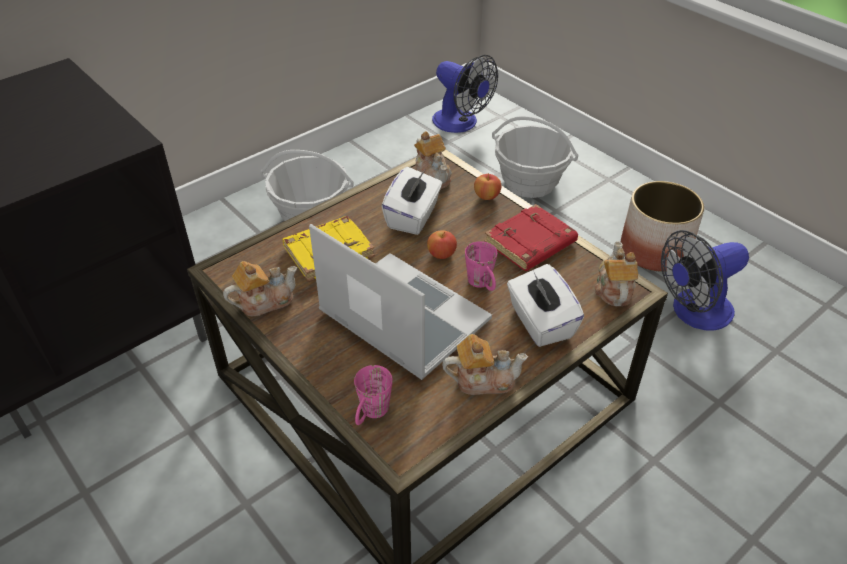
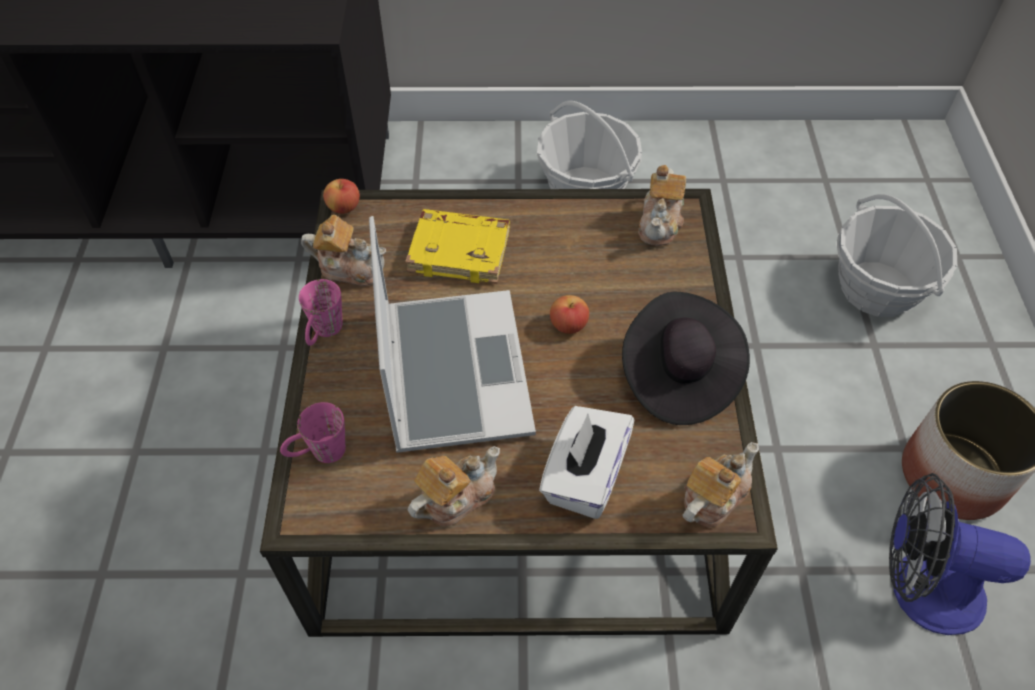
camera: 40 degrees right, 10 degrees up
white tissue box [381,167,442,235] -> none
fan [432,55,498,133] -> none
teapot [442,334,528,395] -> teapot turned 75 degrees counterclockwise [408,446,500,526]
pink mug [465,241,497,291] -> pink mug moved to [299,279,342,346]
apple [474,173,501,200] -> apple moved to [323,179,360,214]
red book [484,204,578,271] -> black hat [622,292,750,425]

